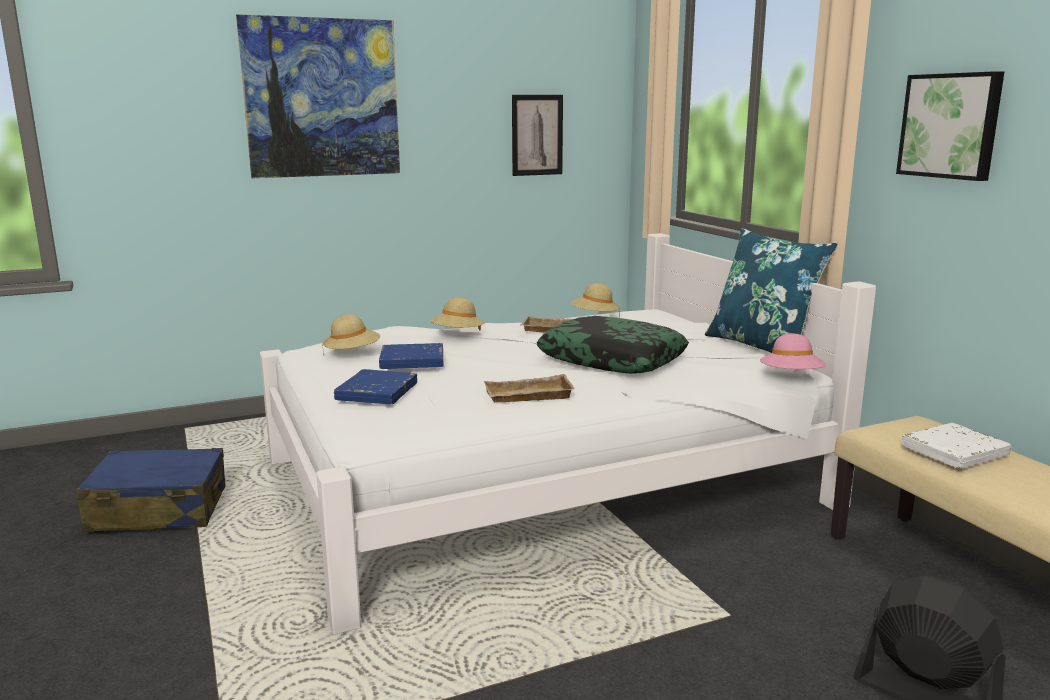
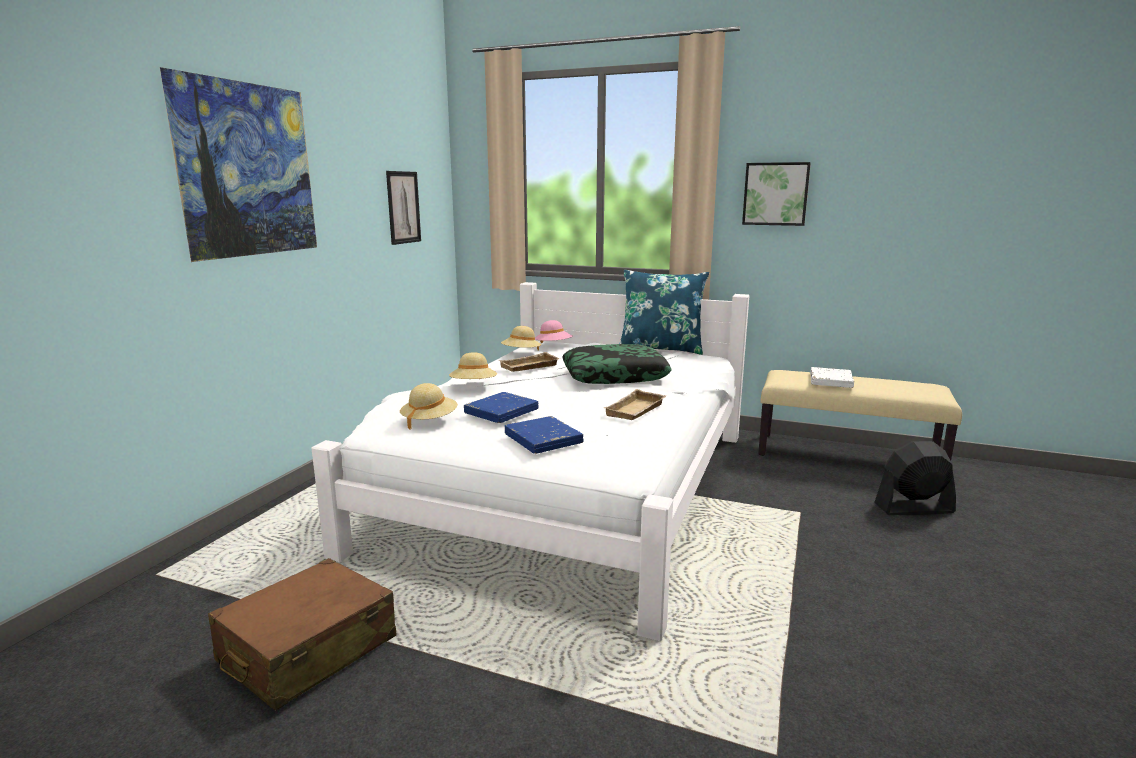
camera: 45 degrees left, 0 degrees up
blue suitcase [77,448,226,532] -> brown suitcase [208,558,397,711]
pink hat [760,334,826,369] -> pink hat moved to [535,320,572,343]

